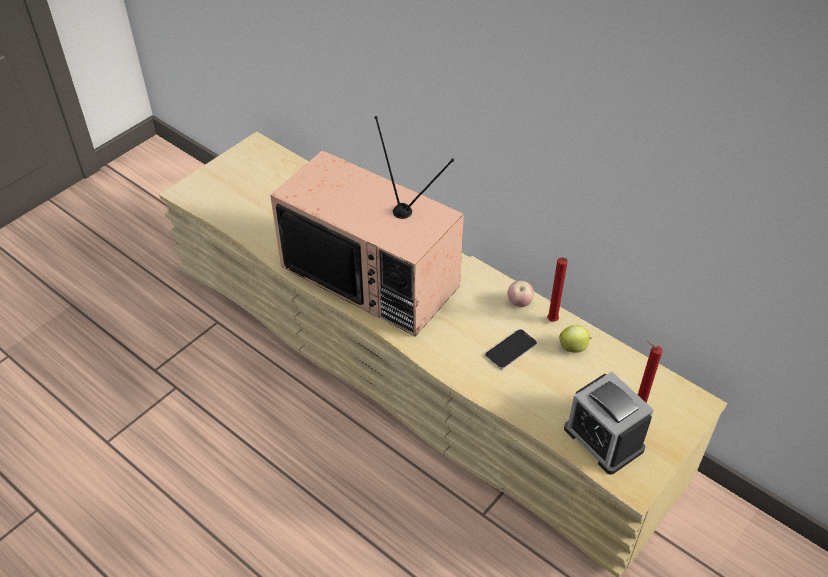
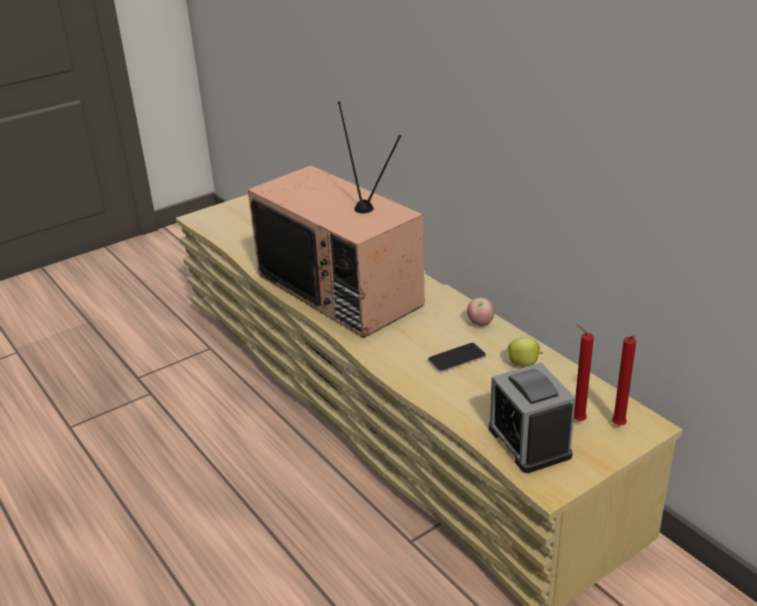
camera: 15 degrees right, 15 degrees down
red candle [547,257,568,322] -> red candle moved to [612,336,636,426]

